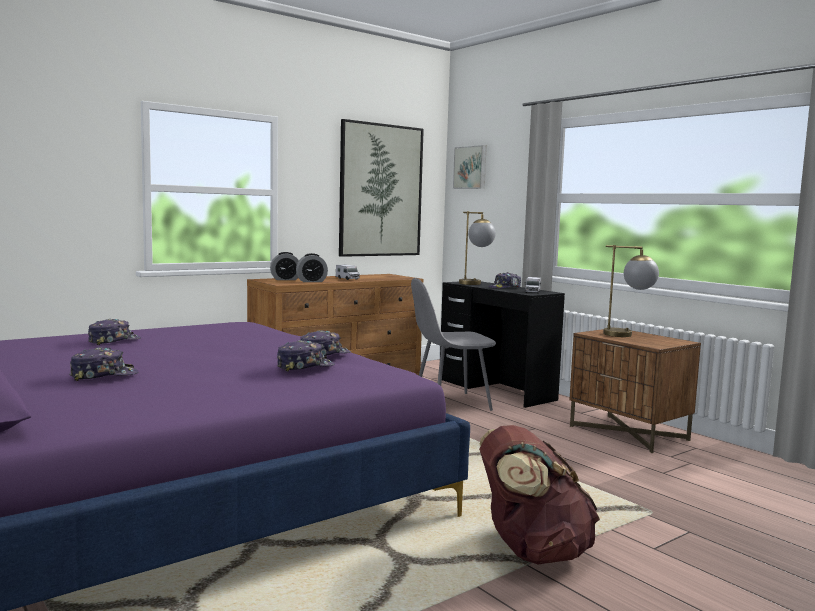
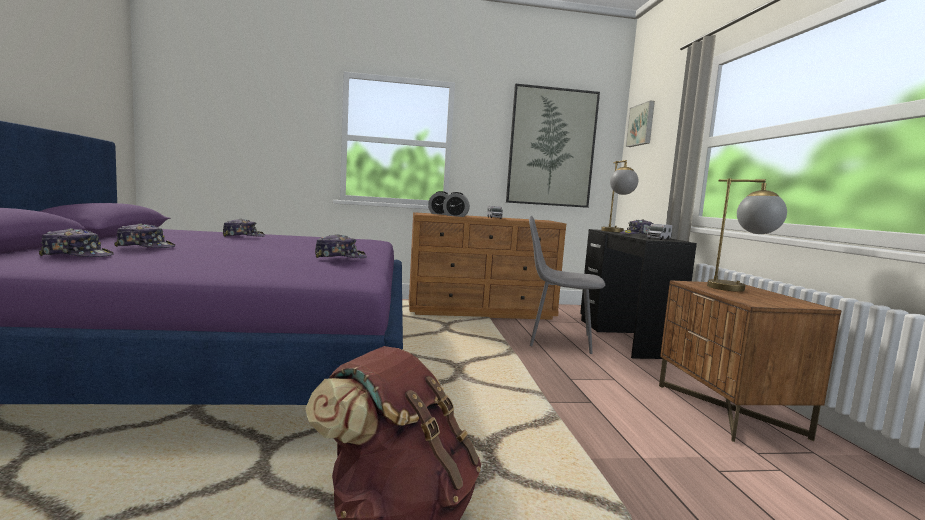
camera: 30 degrees right, 0 degrees up
cap [277,340,335,372] -> cap moved to [38,228,114,257]

